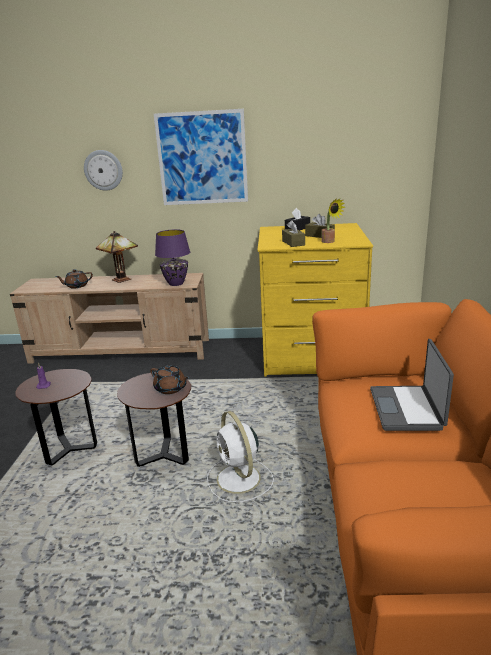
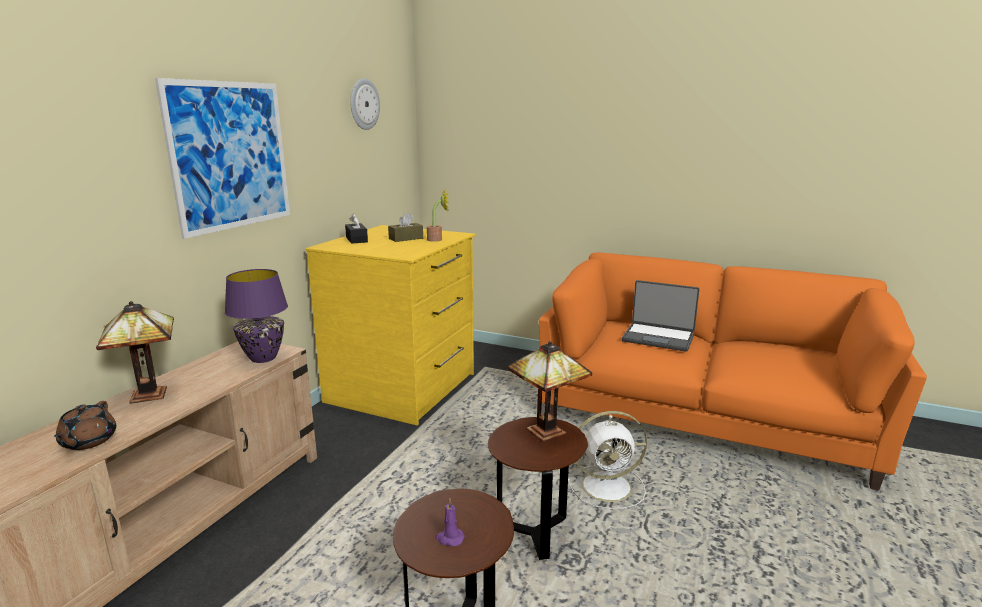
camera: 70 degrees left, 5 degrees down
wall clock [84,150,123,191] -> wall clock moved to [350,79,380,130]
brown teapot [150,365,189,394] -> table lamp [507,341,592,442]
brown tissue box [282,220,305,247] -> none

